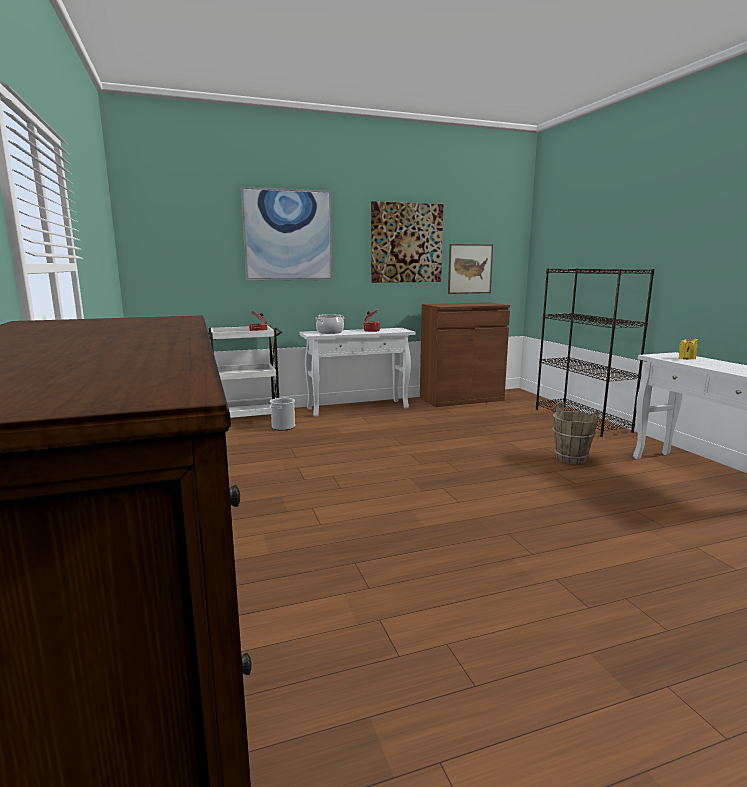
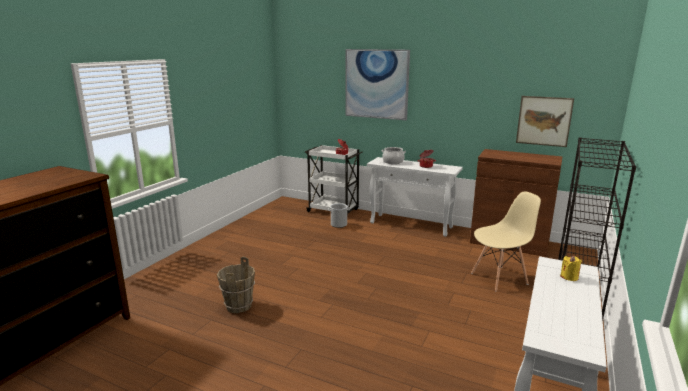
camera: 45 degrees right, 5 degrees up
picture [371,201,443,283] -> none
brown bucket [552,402,599,464] -> brown bucket moved to [217,257,255,313]
none -> beige chair [471,191,541,292]

